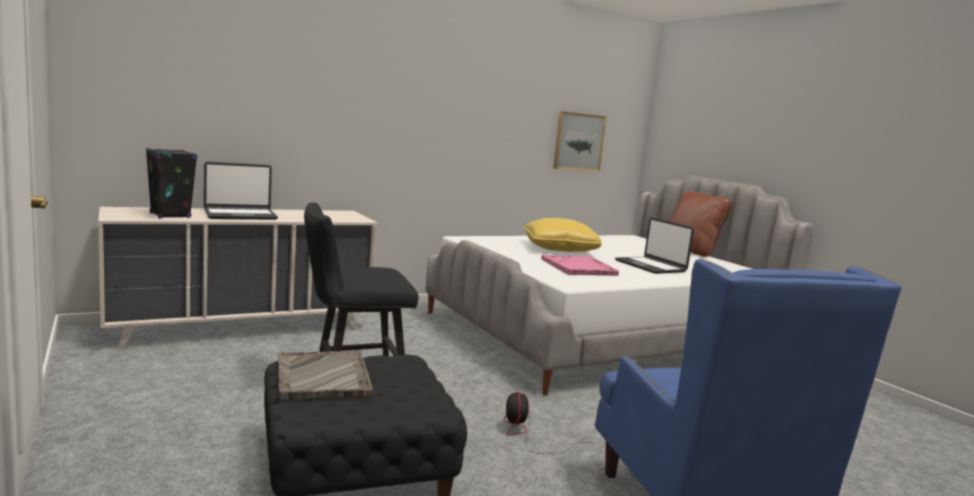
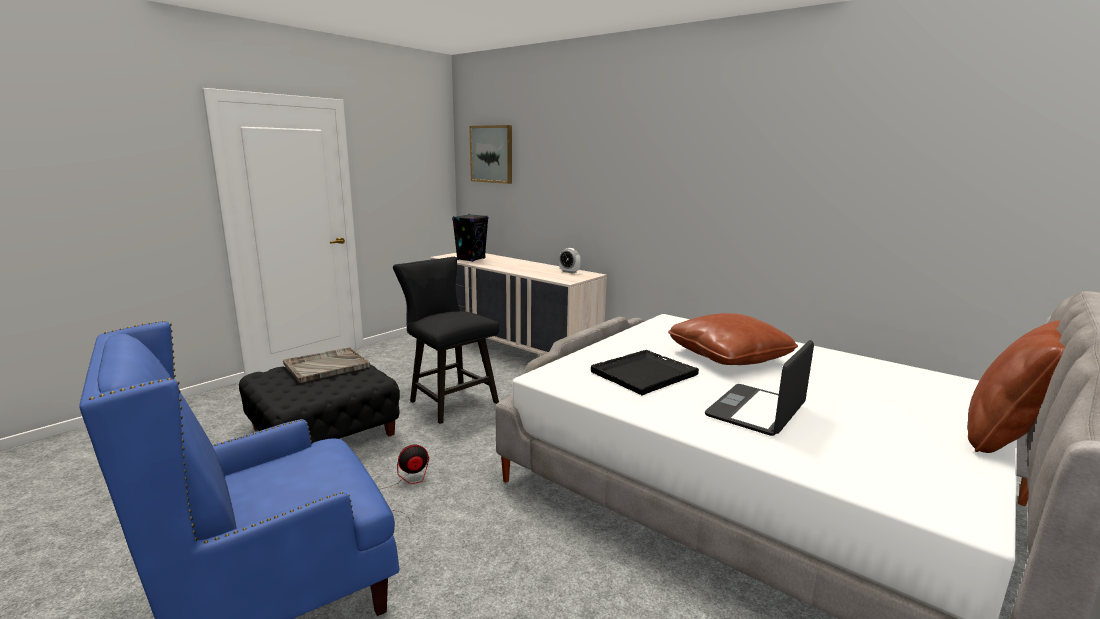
camera: 70 degrees right, 5 degrees up
laptop [204,162,278,220] -> none
yellow pillow [524,218,602,252] -> brown pillow [668,313,798,365]
pink tray [541,255,619,276] -> black tray [591,350,699,395]
picture [553,111,607,172] -> picture moved to [469,125,512,184]
none -> alarm clock [559,248,581,274]

